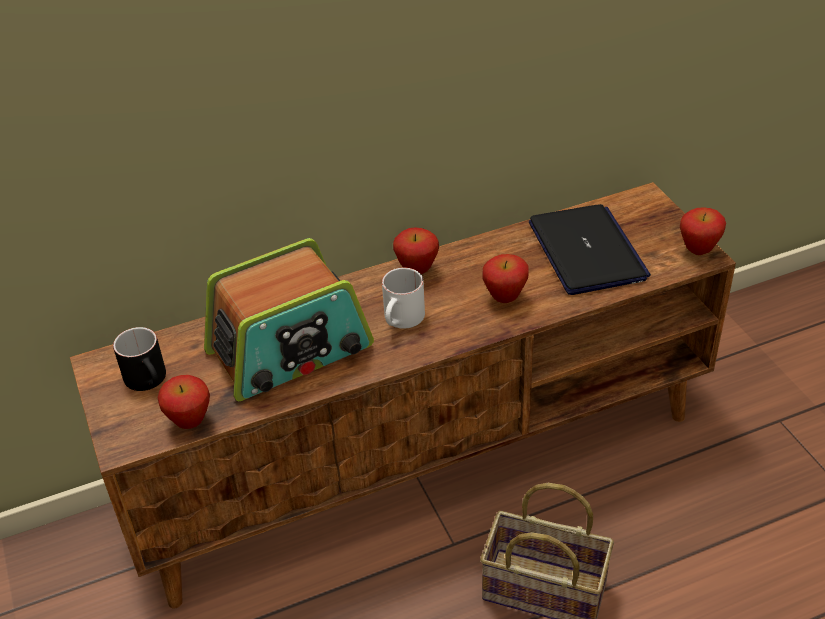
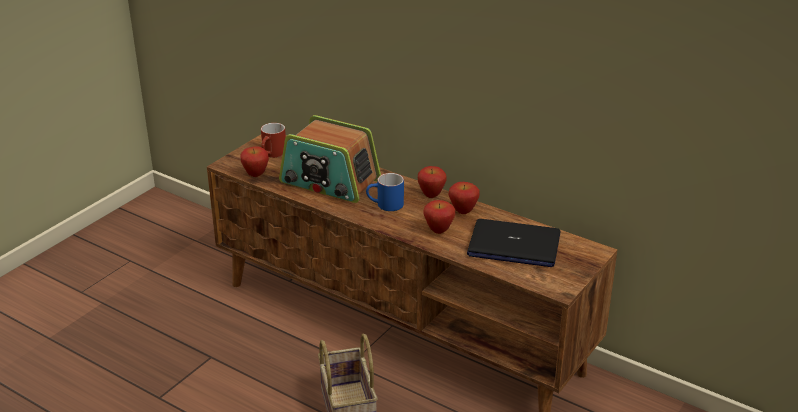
camera: 55 degrees right, 10 degrees down
black mug [113,327,166,391] -> red mug [261,123,286,158]
white mug [382,267,425,329] -> blue mug [366,173,404,211]
laptop [529,204,651,295] -> laptop turned 60 degrees clockwise [467,219,560,267]
apple [680,207,726,255] -> apple moved to [449,182,480,214]

